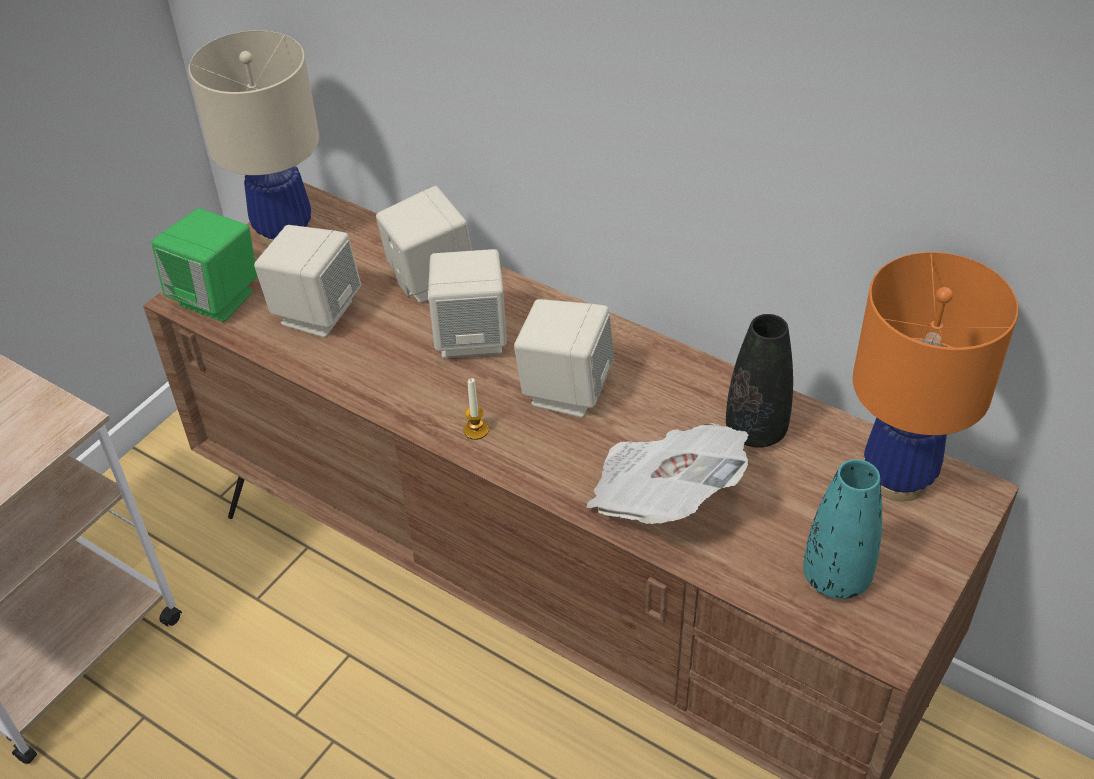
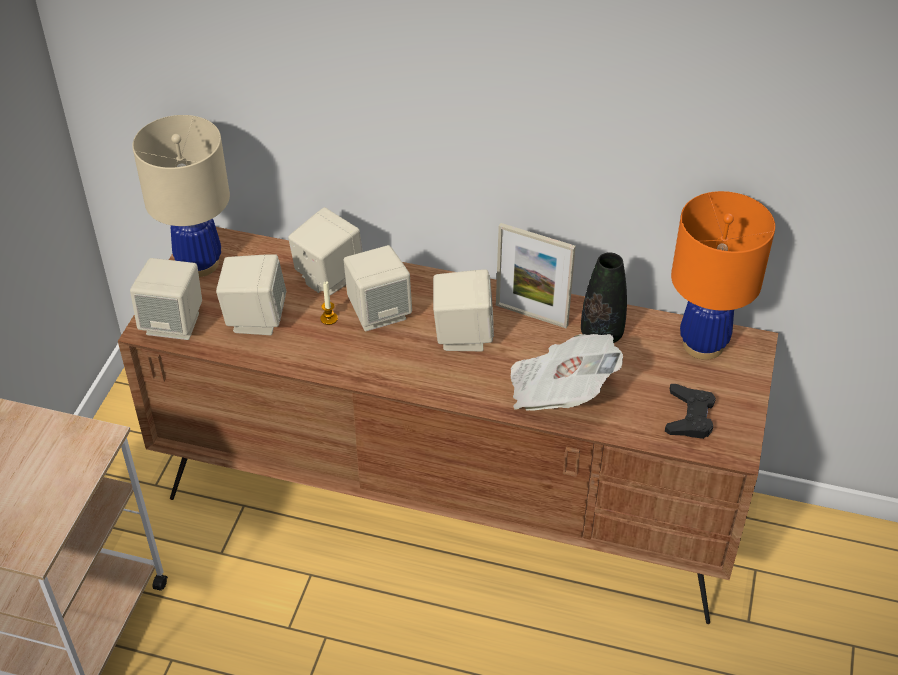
camera: 20 degrees left, 0 degrees up
green speaker [151,208,257,322] -> beige speaker [130,258,202,340]
candle [464,378,489,440] -> candle moved to [320,281,338,325]
turquoise vase [803,459,882,599] -> black game controller [665,384,716,439]
none -> picture frame [496,223,576,328]

